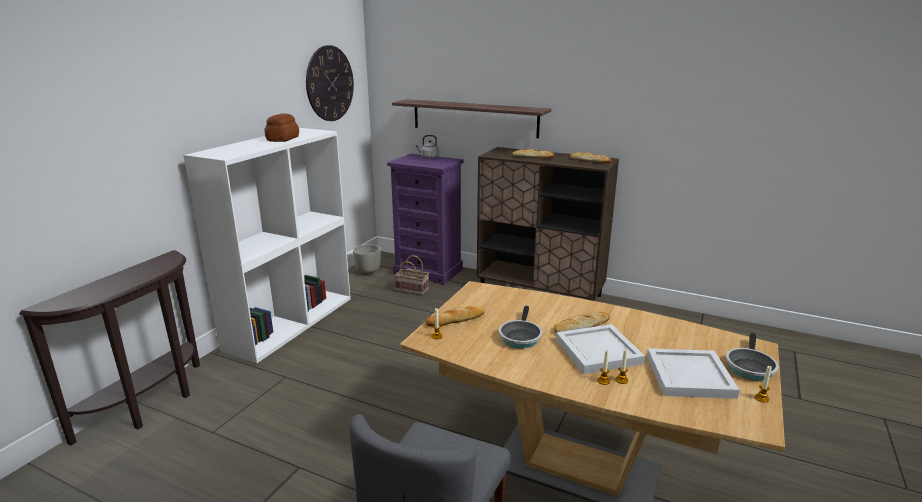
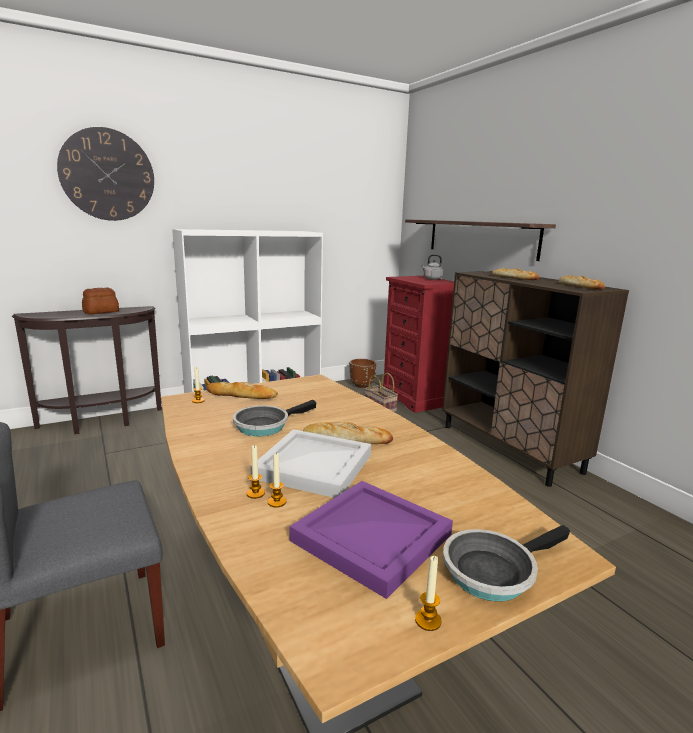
camera: 35 degrees right, 5 degrees down
bread [264,114,299,142] -> bread moved to [82,287,119,314]
wall clock [306,45,354,121] -> wall clock moved to [57,127,154,221]
grey planter [353,244,381,275] -> brown planter [349,359,376,388]
purple dresser [387,154,463,285] -> red dresser [383,276,454,413]
white tray [647,348,740,399] -> purple tray [290,481,453,599]

